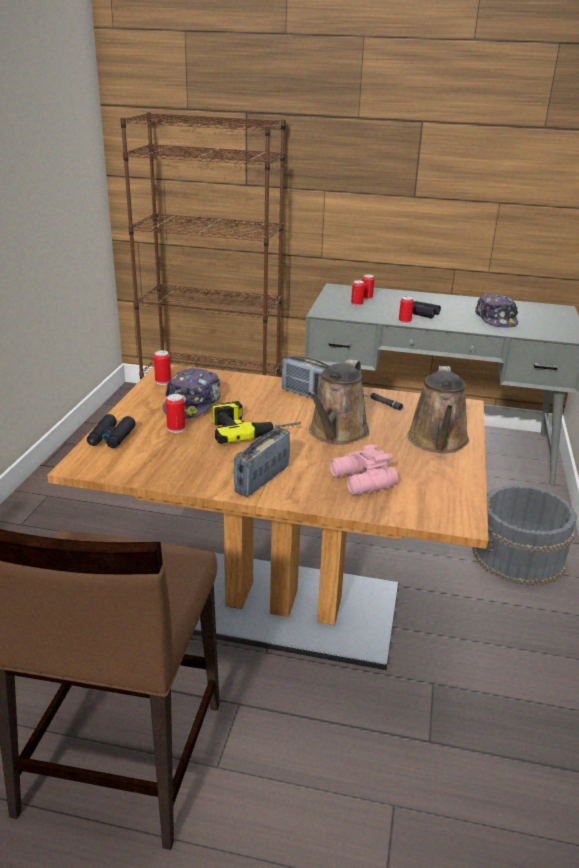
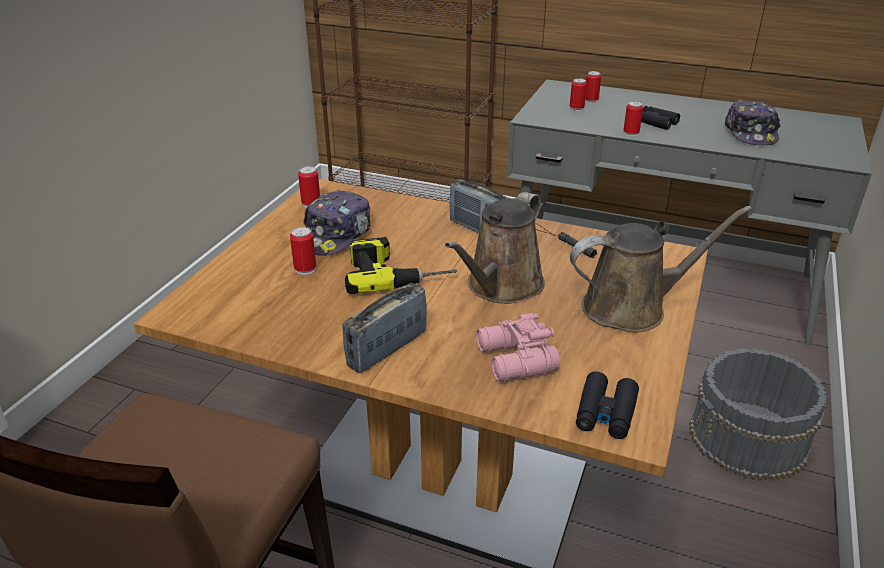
camera: 10 degrees right, 5 degrees up
black binoculars [87,414,136,448] -> black binoculars moved to [576,371,639,439]
brown watering can [407,366,469,453] -> brown watering can turned 120 degrees counterclockwise [570,206,752,332]

